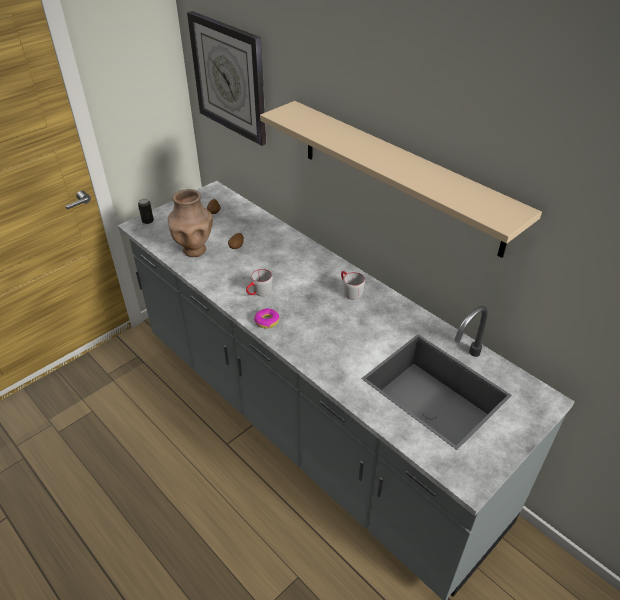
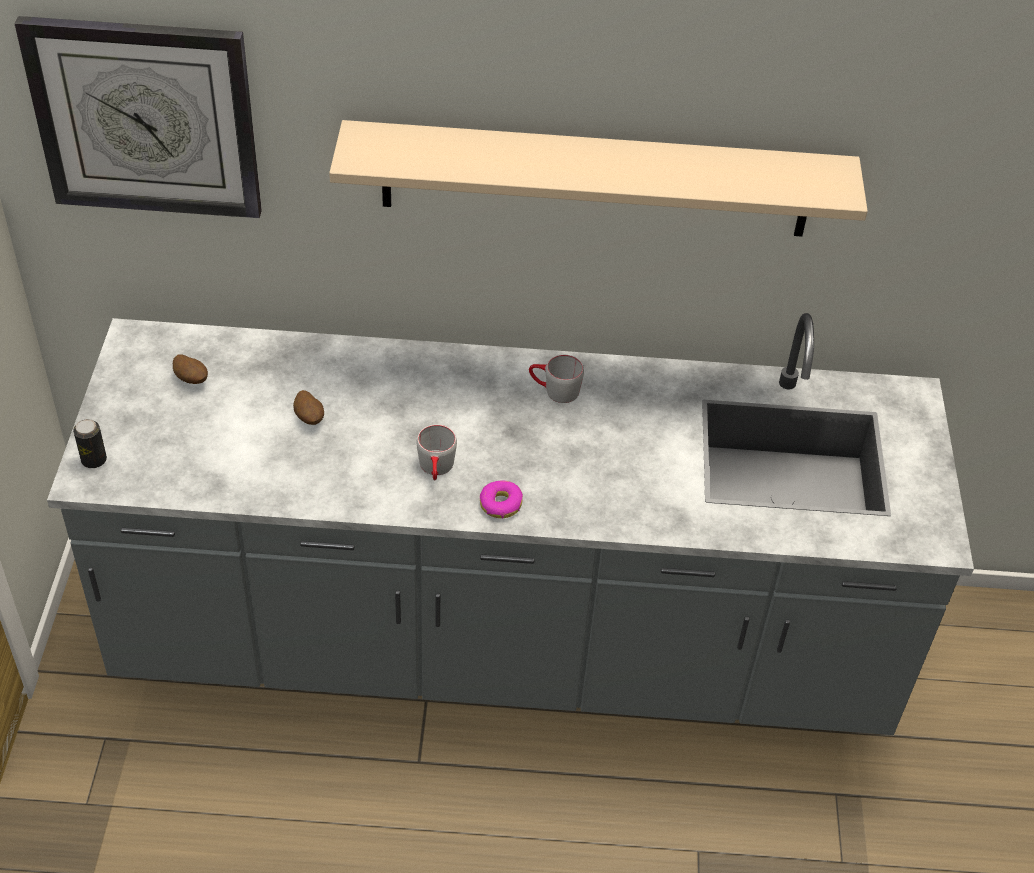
camera: 45 degrees left, 5 degrees up
brown vase [167,189,213,257] -> none

